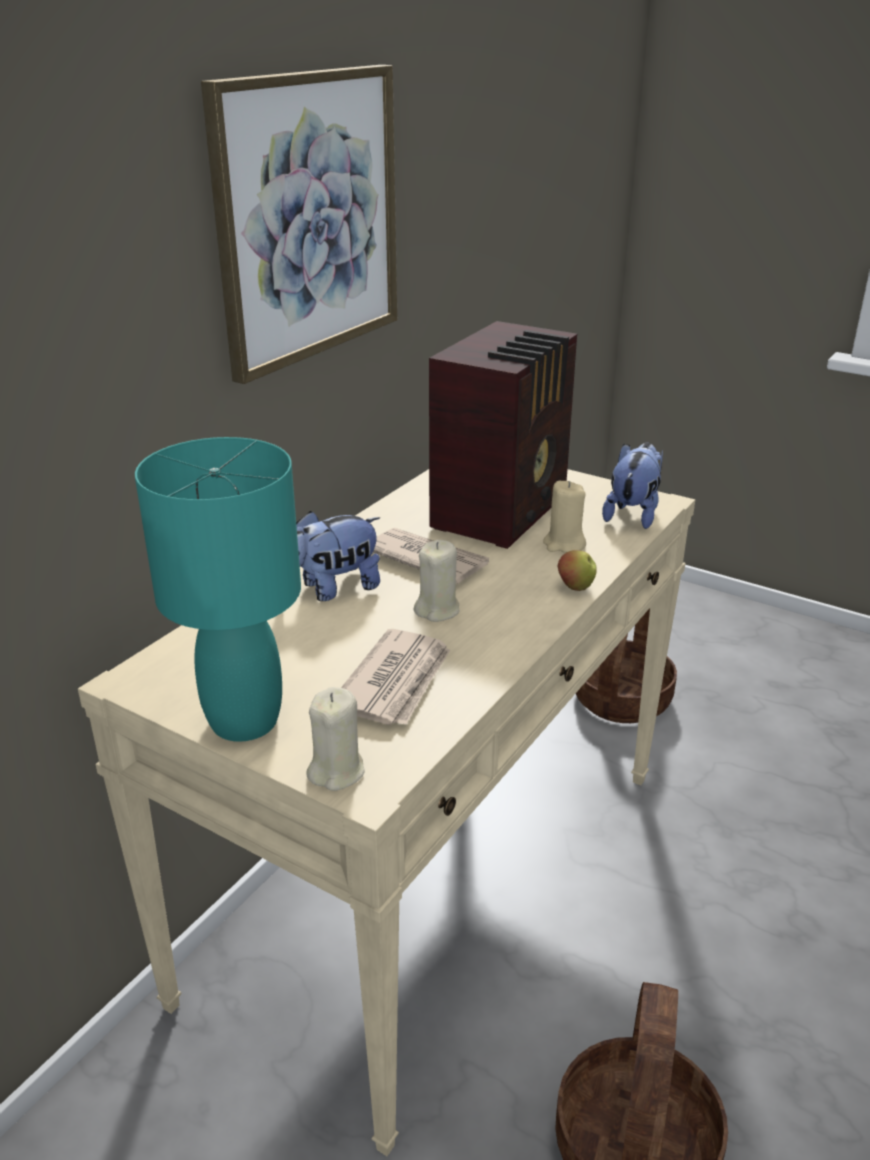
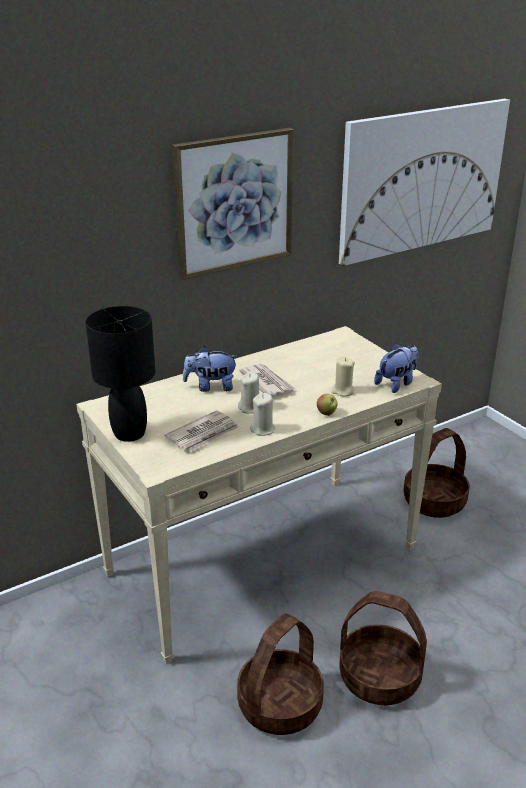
camera: 25 degrees right, 0 degrees up
turquoise table lamp [135,437,301,742] -> black table lamp [85,306,156,442]
beige candle [306,687,365,791] -> beige candle moved to [250,393,276,436]
radio [429,321,577,549] -> none
none -> picture [339,99,510,266]
none -> basket [340,591,427,705]

